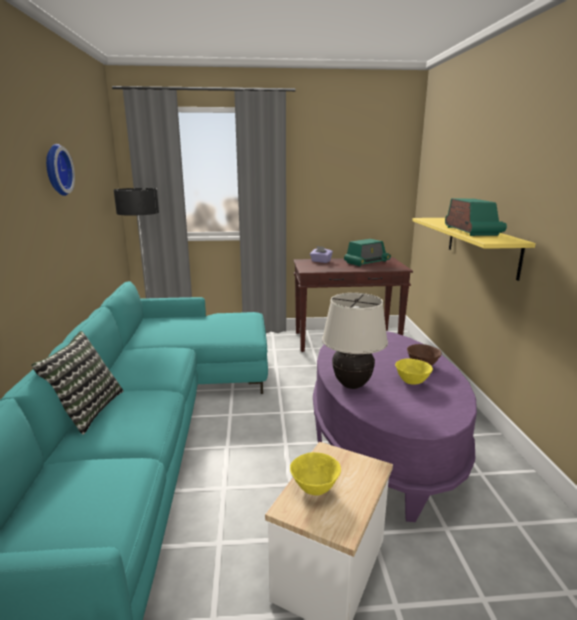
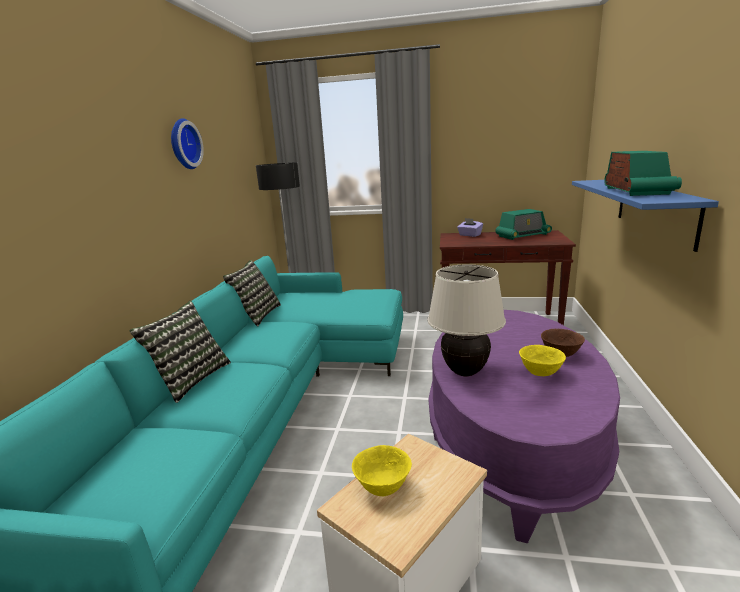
camera: 15 degrees right, 0 degrees up
yellow shelf [412,218,536,281] -> blue shelf [572,180,719,252]
none -> pillow [223,260,281,326]

